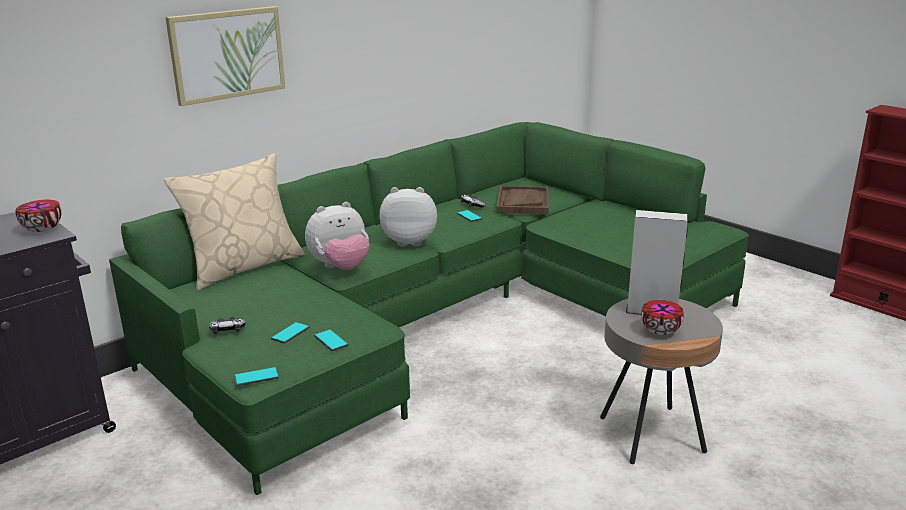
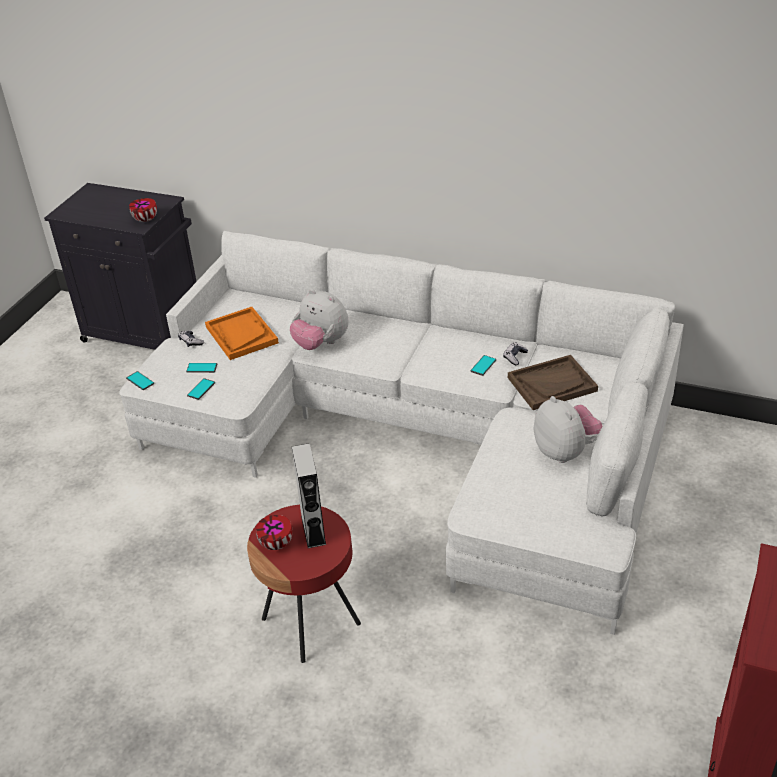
camera: 65 degrees right, 15 degrees up
green sofa [109,122,749,495] -> white sofa [119,231,684,635]
beige pillow [164,153,305,290] -> none
picture [165,6,285,106] -> none
plush toy [380,187,437,247] -> plush toy moved to [534,396,602,463]
grey side table [600,299,723,464] -> red side table [247,505,361,663]
none -> orange tray [205,307,279,360]

